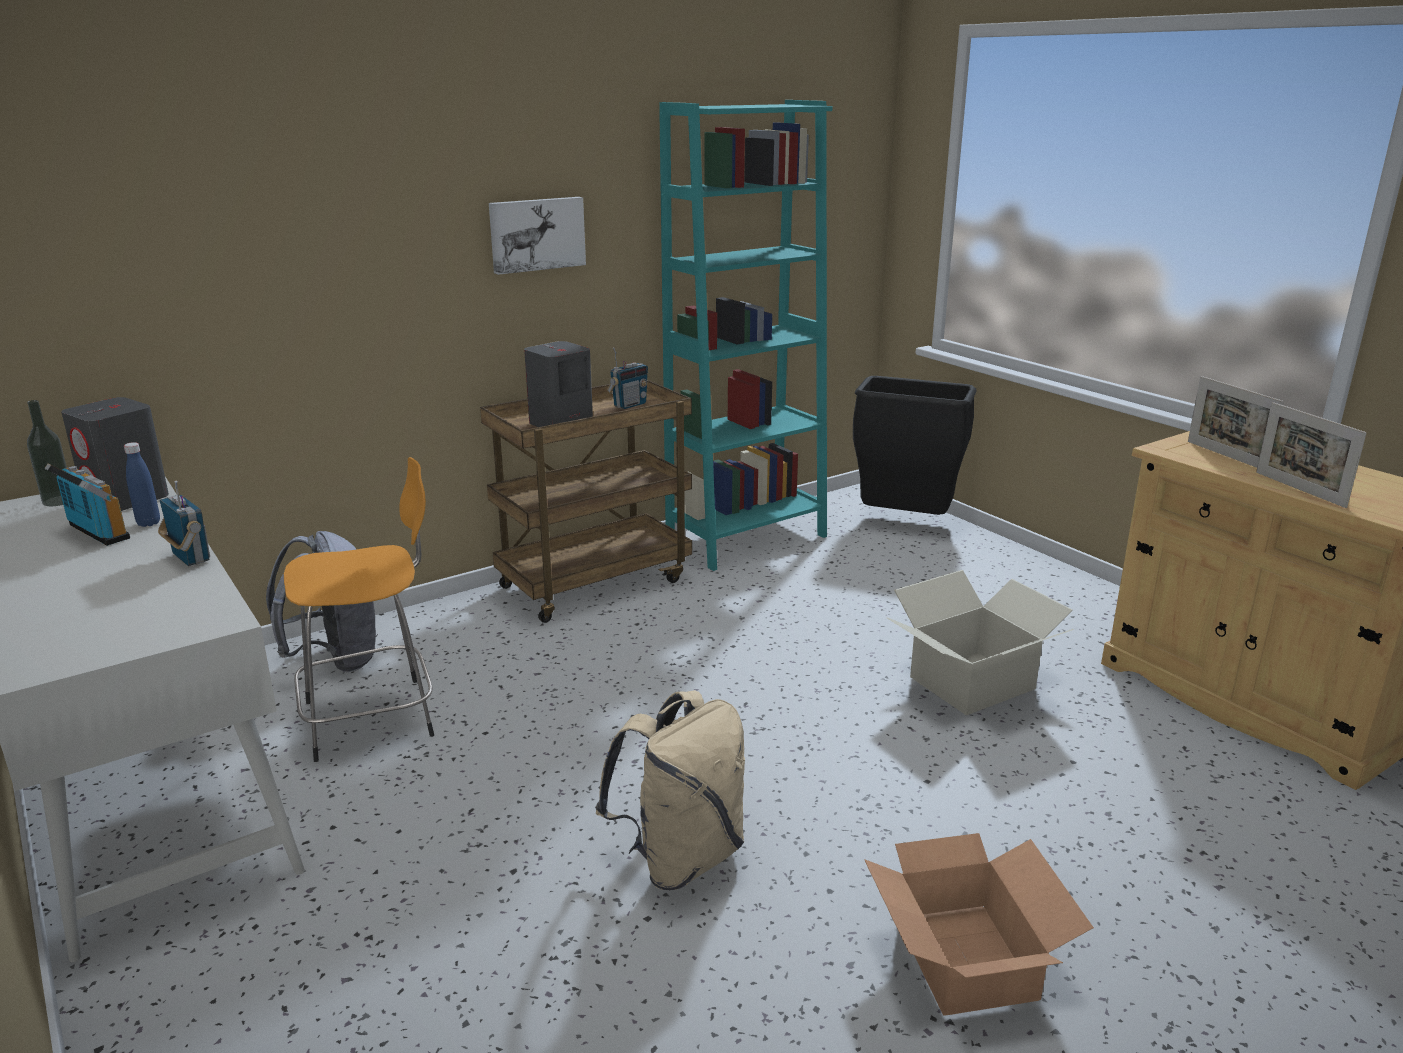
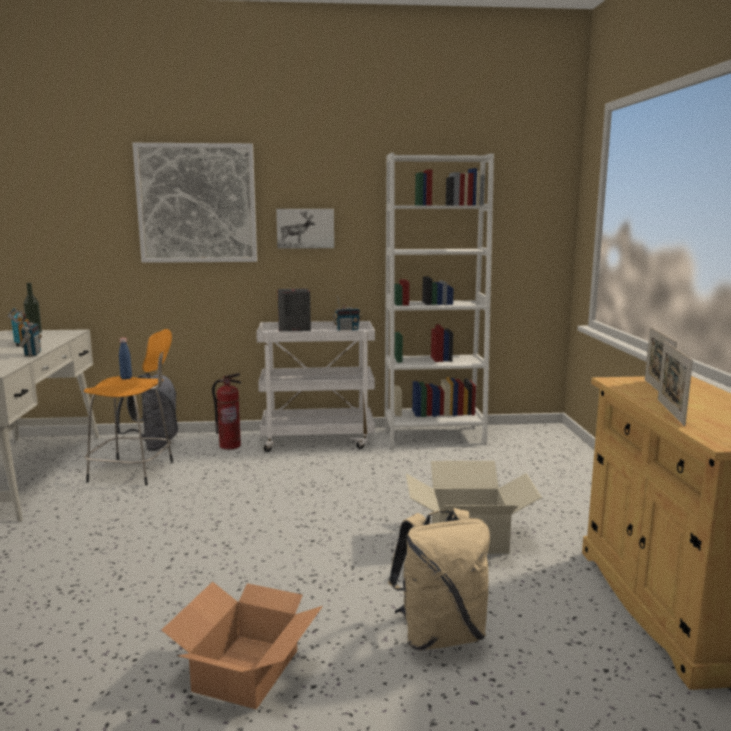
camera: 30 degrees right, 10 degrees down
grey speaker [61,397,169,511] -> none
blue bottle [124,442,160,527] -> blue bottle moved to [119,338,132,380]
brown cart [480,380,692,623] -> white cart [256,321,375,452]
beige backpack [595,690,745,890] -> beige backpack moved to [388,508,490,650]
turquoise bookcase [659,100,833,571] -> white bookcase [384,153,494,448]
black trash can [853,376,977,515] -> none
none -> picture [132,143,257,263]
none -> fire extinguisher [212,373,242,450]

